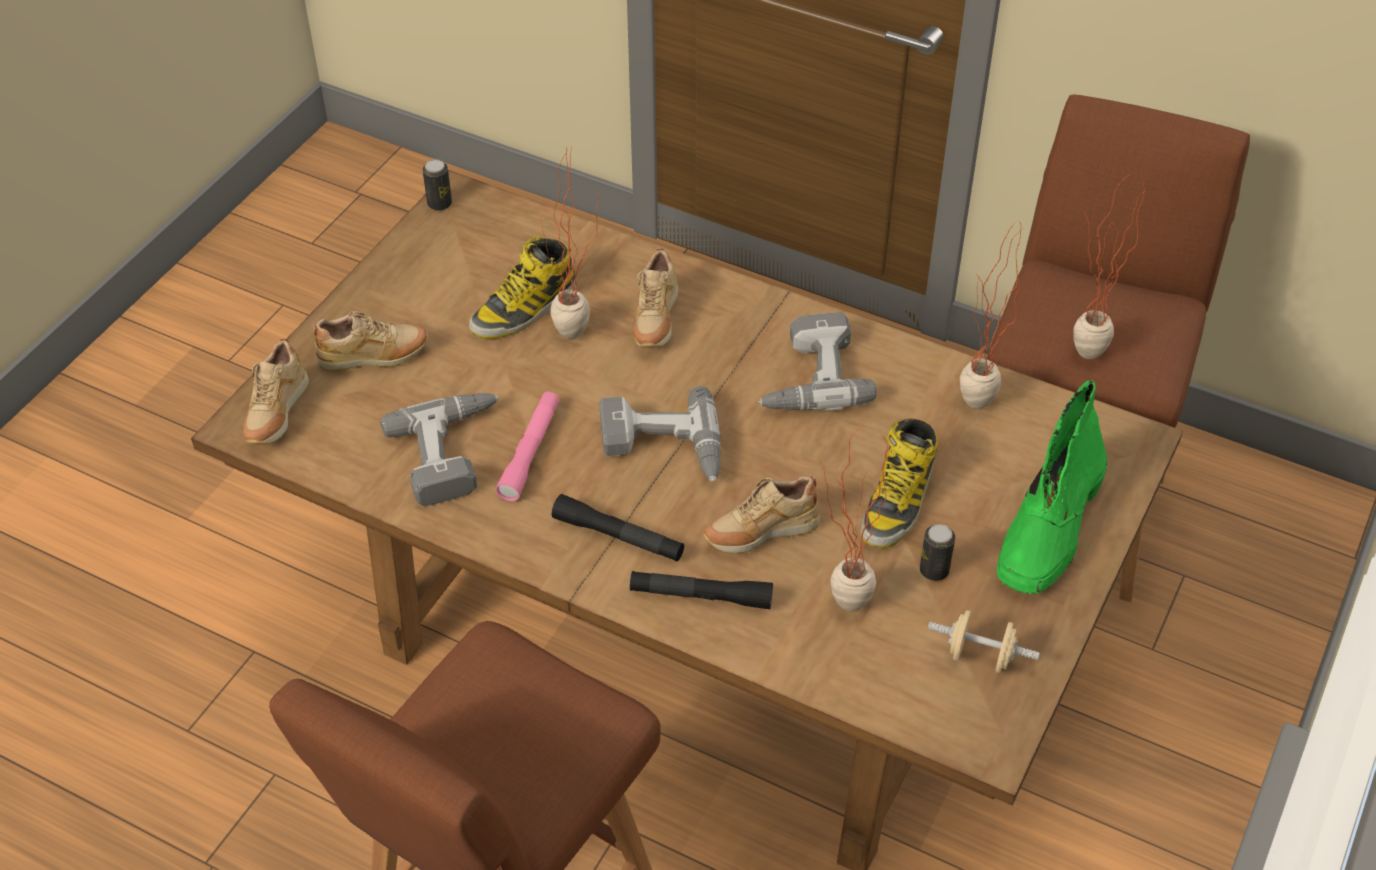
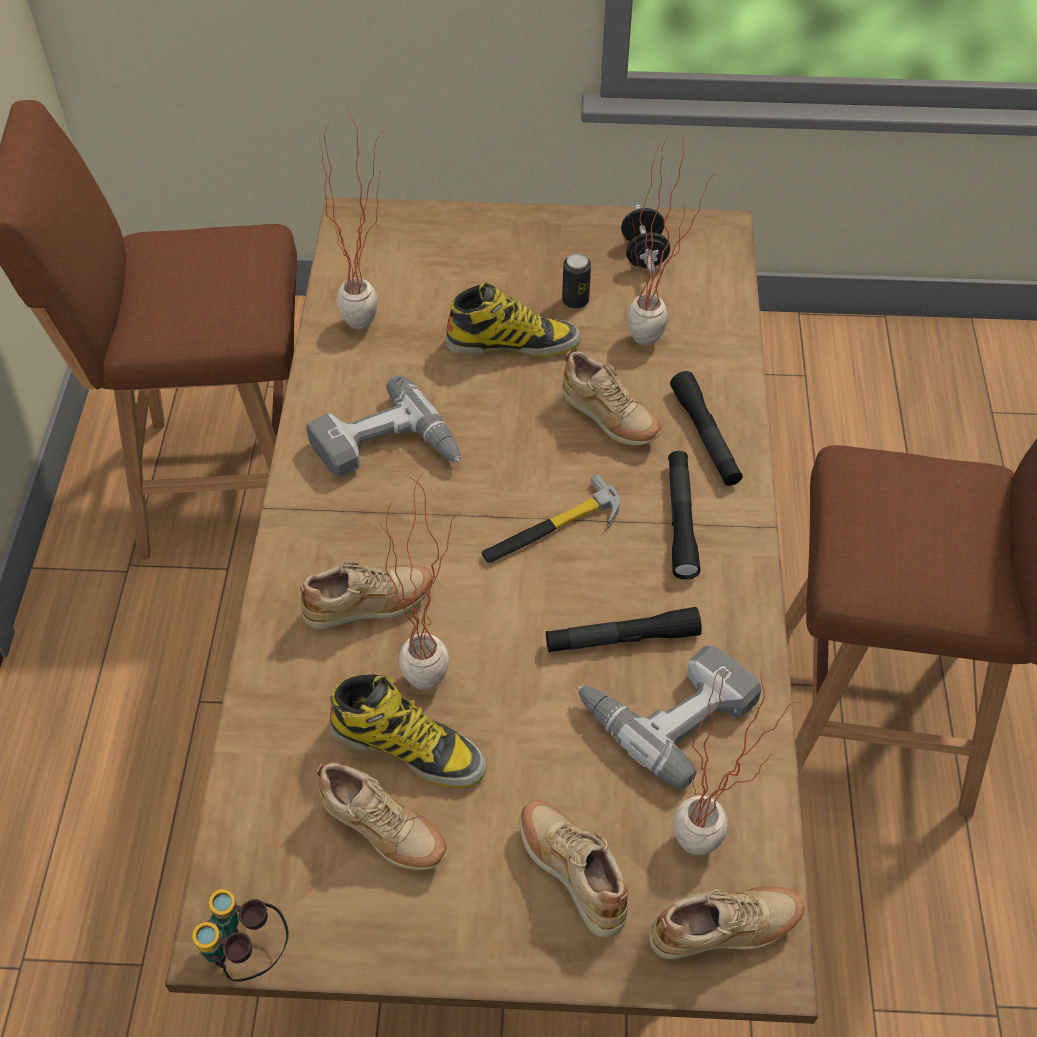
camera: 115 degrees left, 5 degrees up
can [423,159,452,211] -> binoculars [192,889,289,982]
pink flashlight [495,392,559,501] -> black flashlight [546,607,702,653]
power drill [599,386,721,482] -> hammer [482,474,620,563]
beige dumbbell [928,610,1040,673] -> black dumbbell [621,205,670,273]
green boot [997,380,1107,594] -> none
potted plant [1073,173,1148,360] -> potted plant moved to [673,669,797,855]
none -> beige shoe [317,762,448,870]

